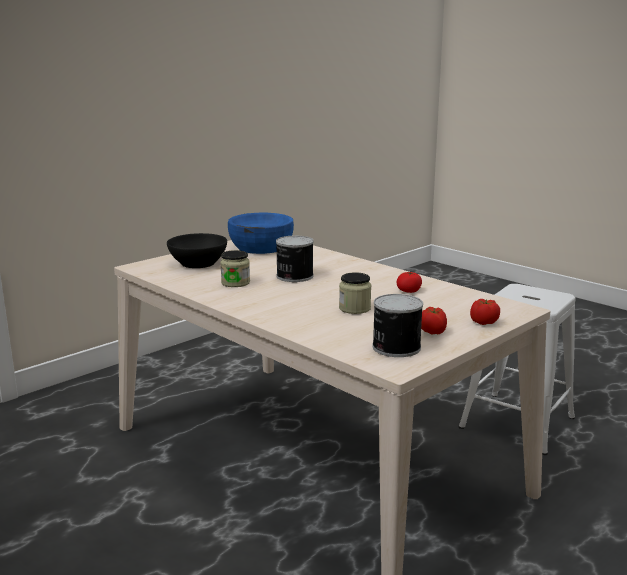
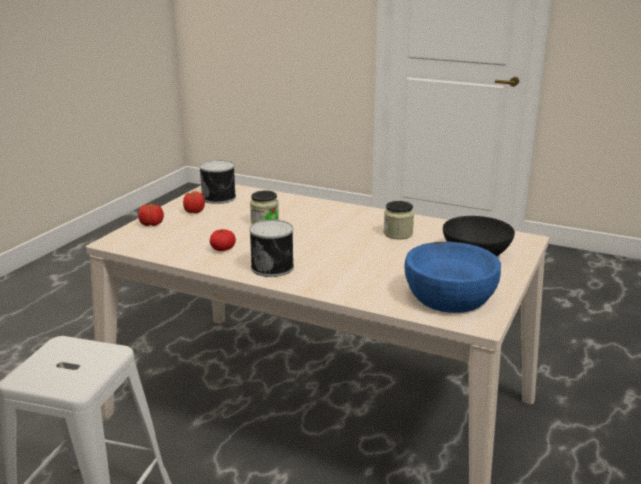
camera: 160 degrees right, 5 degrees up
can [276,236,314,282] -> can moved to [249,220,294,277]

